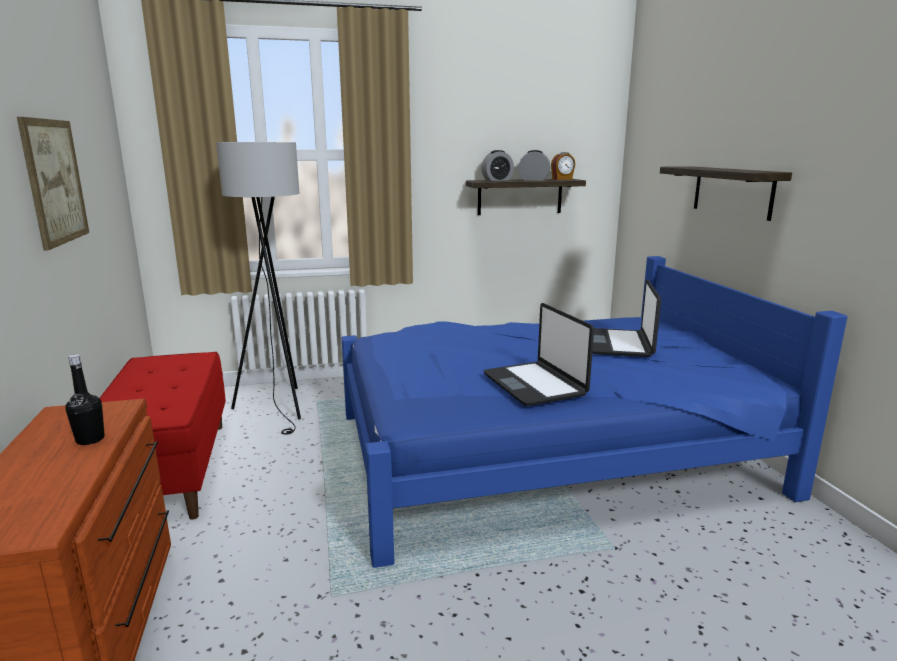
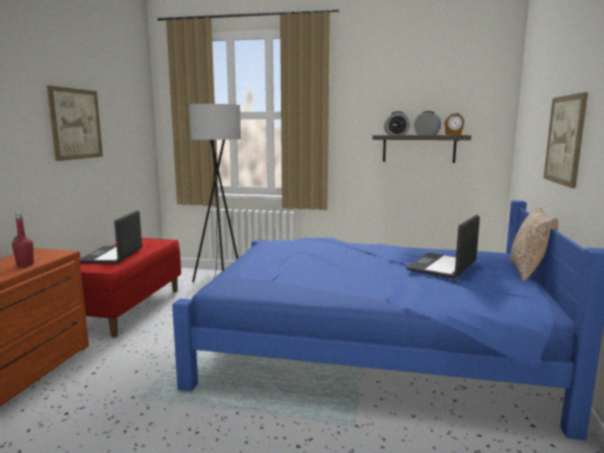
camera: 25 degrees right, 5 degrees down
black bottle [65,354,105,445] -> red bottle [12,213,34,267]
laptop [483,303,594,406] -> laptop moved to [80,210,142,263]
shelf [660,166,792,221] -> picture [544,92,588,188]
none -> pillow [510,207,558,281]

